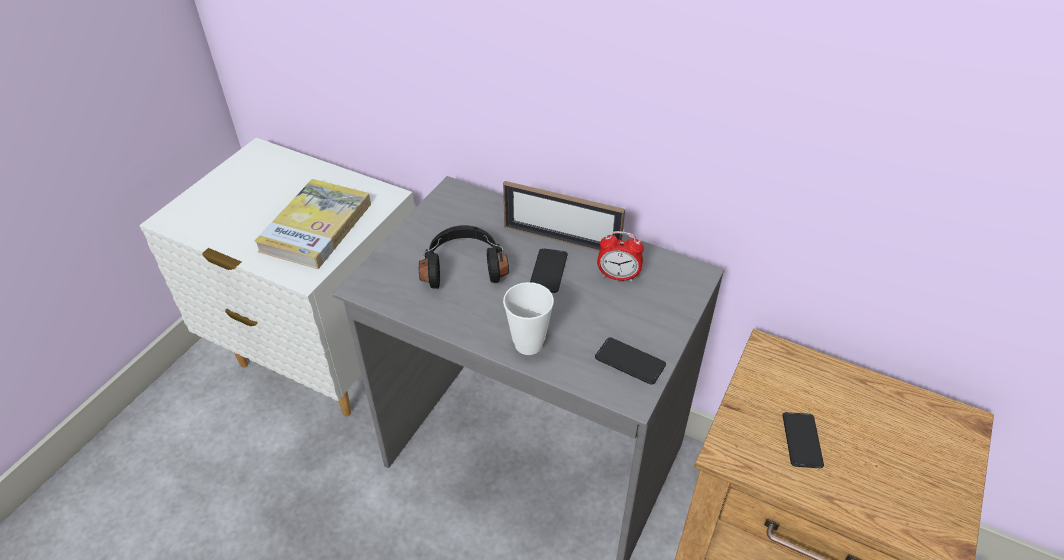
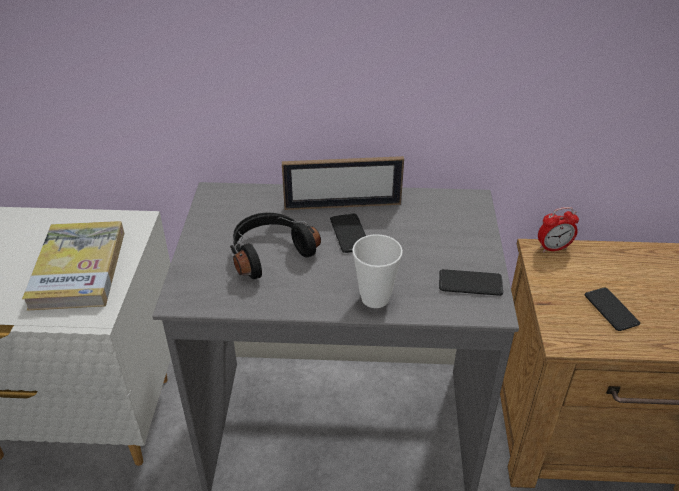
camera: 25 degrees left, 5 degrees down
alarm clock [597,231,644,282] -> alarm clock moved to [538,207,579,252]

